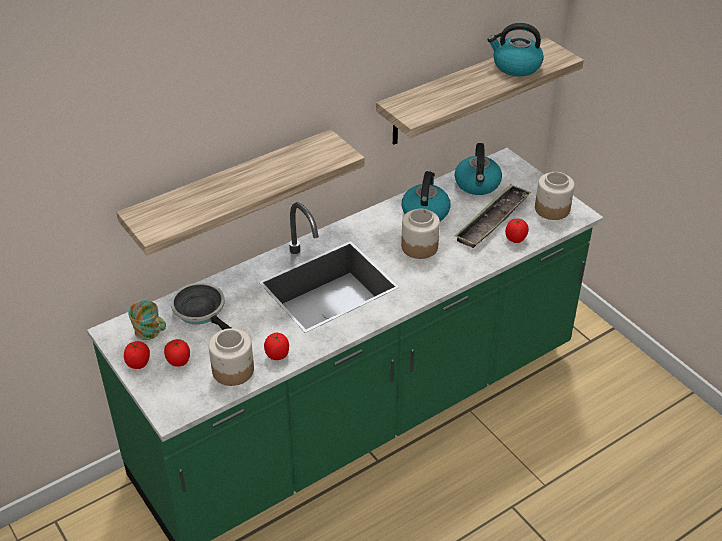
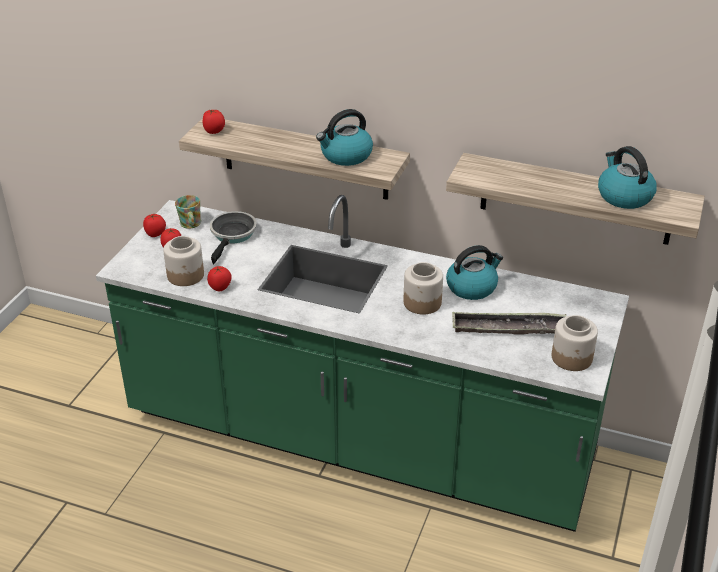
camera: 55 degrees right, 5 degrees down
kettle [454,143,502,195] -> kettle moved to [316,109,373,166]
tomato [505,219,529,243] -> tomato moved to [203,110,225,134]

